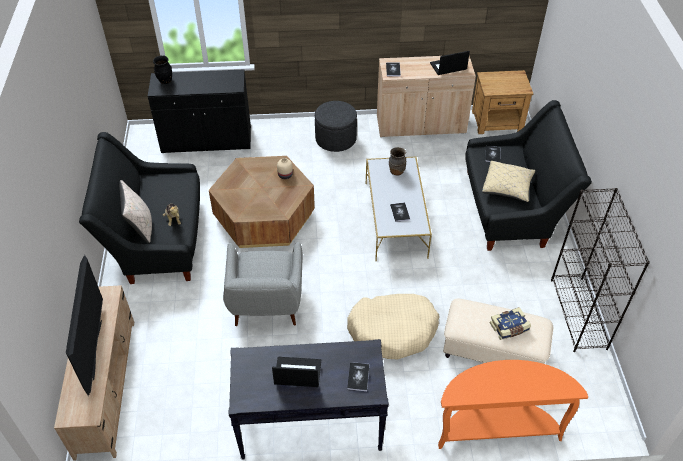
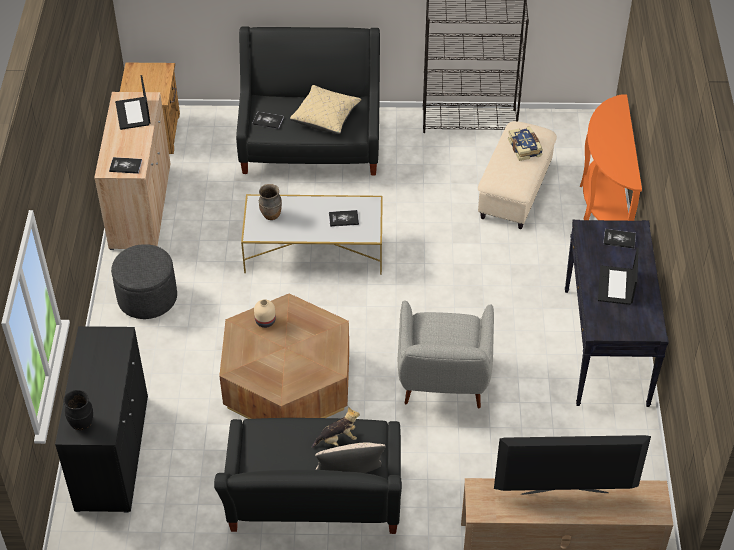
camera: 85 degrees left, 0 degrees up
grey armchair [223,242,303,326] -> grey armchair turned 90 degrees clockwise [398,300,494,408]
beige dog bed [347,294,439,359] -> none

